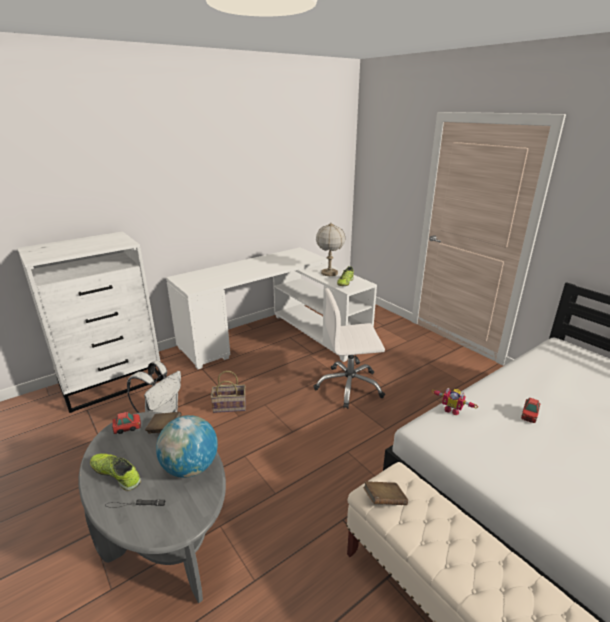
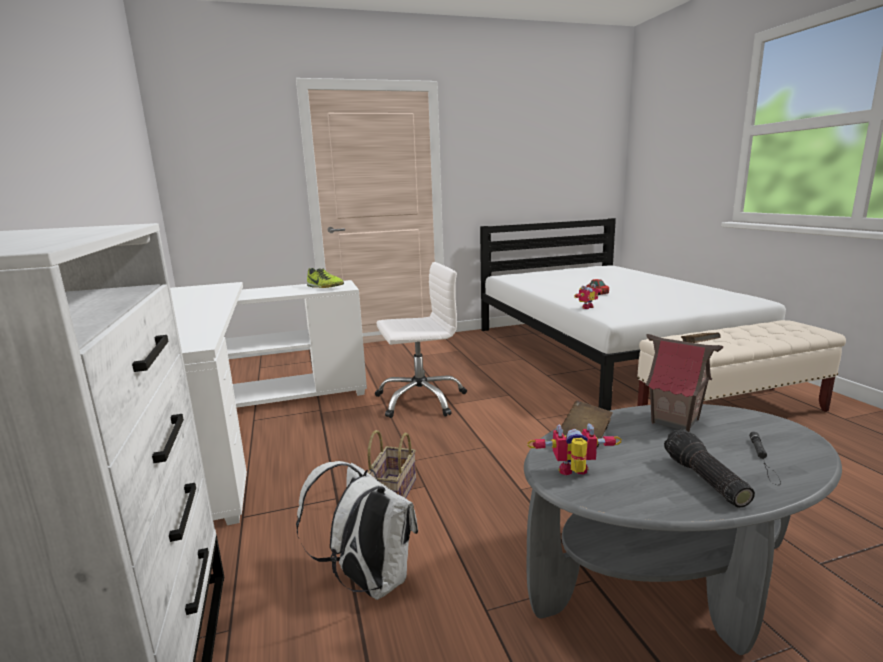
camera: 70 degrees left, 10 degrees down
shoe [90,453,141,491] -> flashlight [664,429,755,508]
toy car [112,412,141,434] -> toy robot [527,423,622,475]
globe [156,415,218,478] -> toy house [645,334,723,432]
white office chair [314,288,385,409] -> white office chair turned 120 degrees counterclockwise [375,262,467,418]
table lamp [316,223,345,276] -> none

